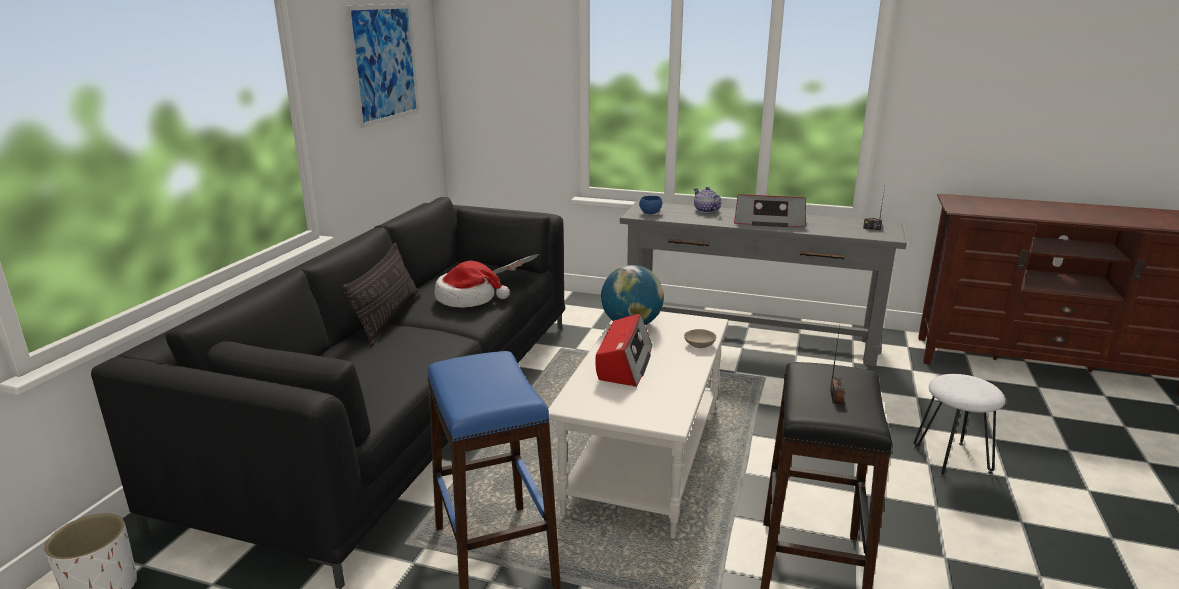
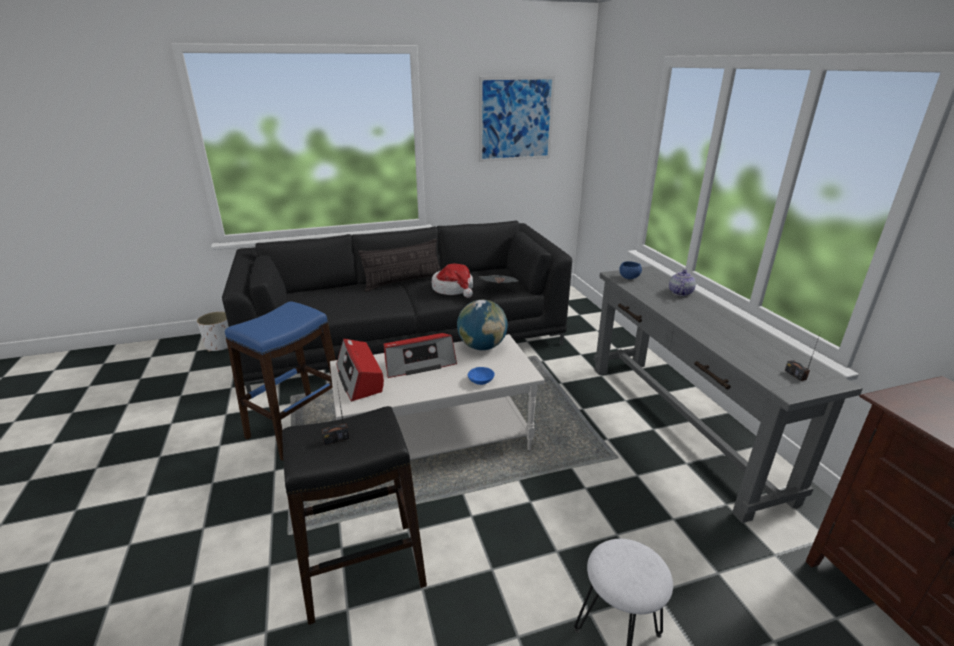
camera: 55 degrees right, 5 degrees up
beige bowl [684,329,716,348] -> blue bowl [468,367,494,385]
radio [734,194,806,227] -> radio moved to [336,339,384,402]

